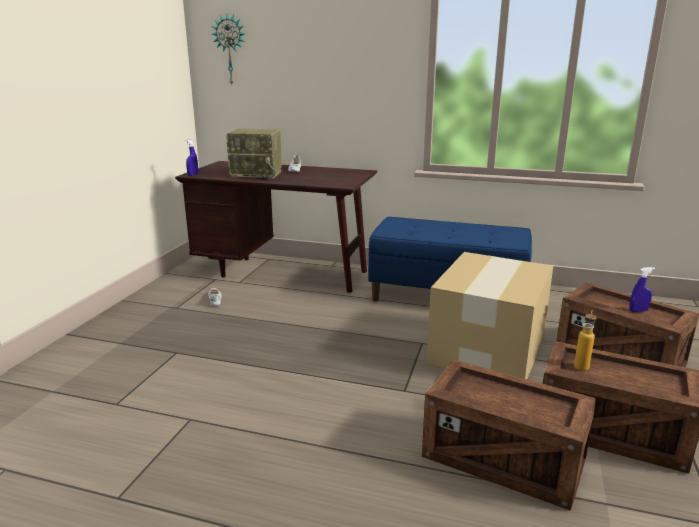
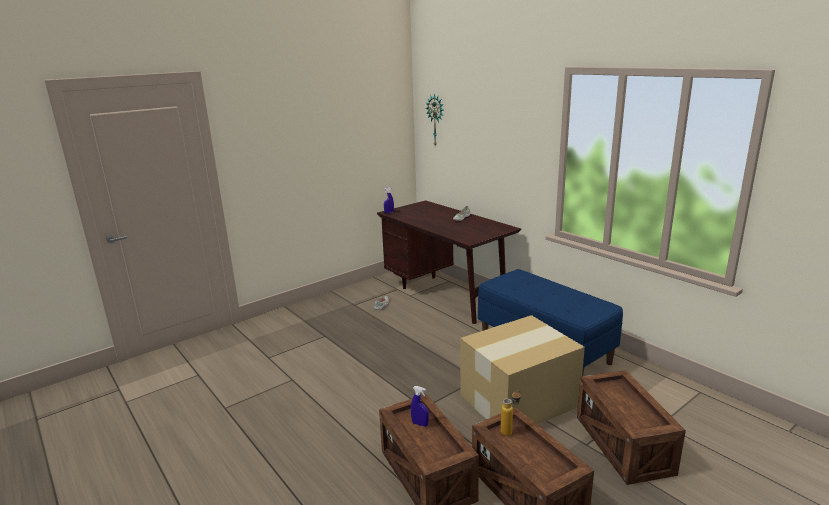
camera: 35 degrees right, 0 degrees up
radio [226,128,282,179] -> none
blue spray bottle [629,267,655,312] -> blue spray bottle moved to [411,386,429,427]

